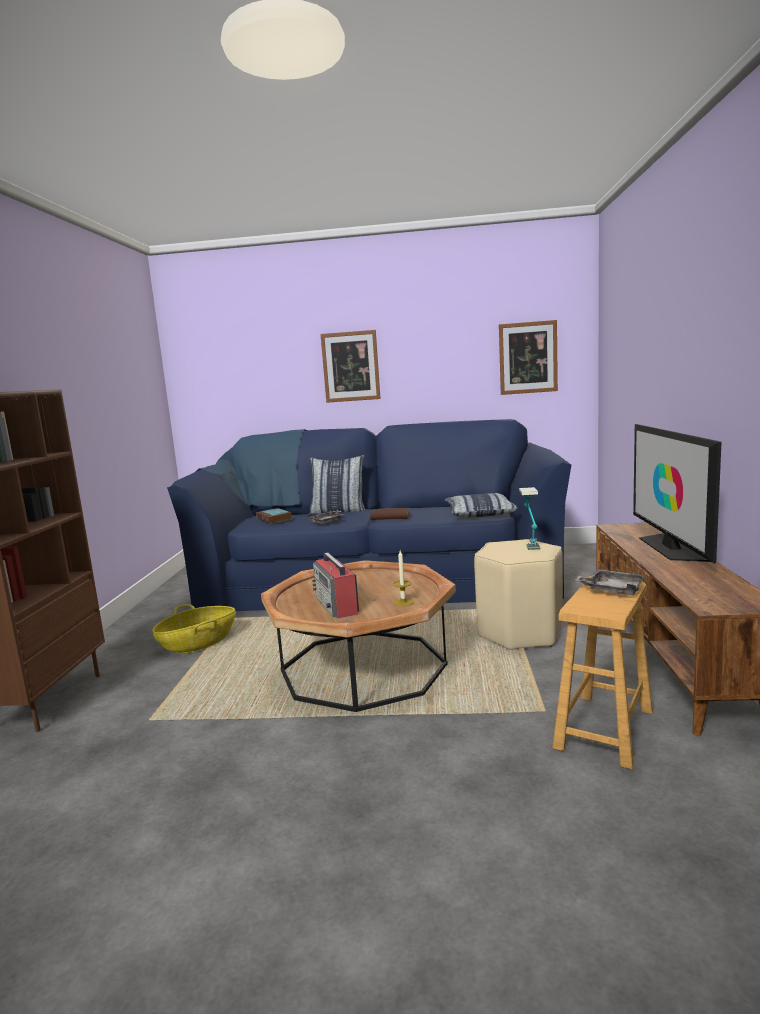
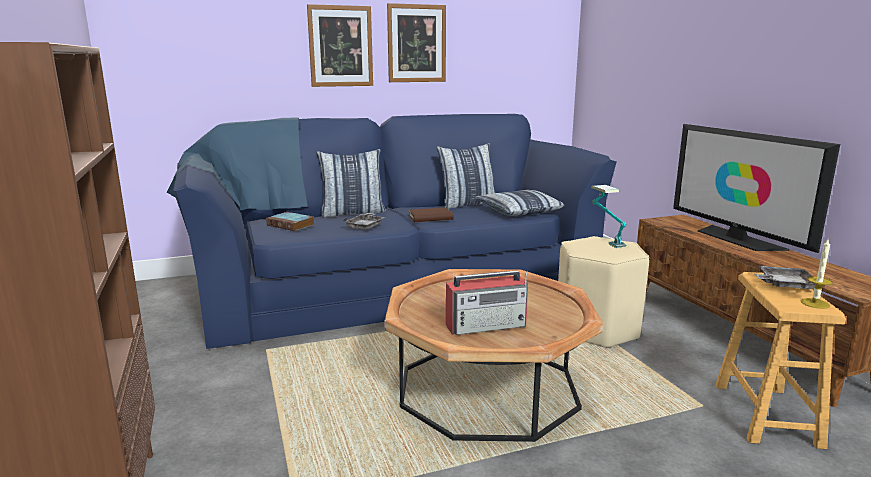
camera: 25 degrees left, 5 degrees up
basket [152,604,236,653] -> none
radio [312,552,359,618] -> radio turned 60 degrees counterclockwise [446,270,528,335]
candle [393,551,414,607] -> candle moved to [801,239,833,309]
picture [499,320,558,395] -> picture moved to [387,3,446,82]
none -> pillow [436,143,495,209]

